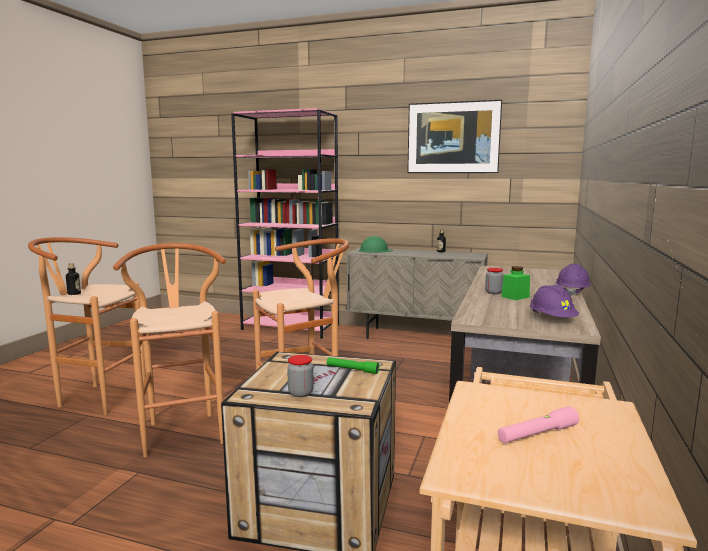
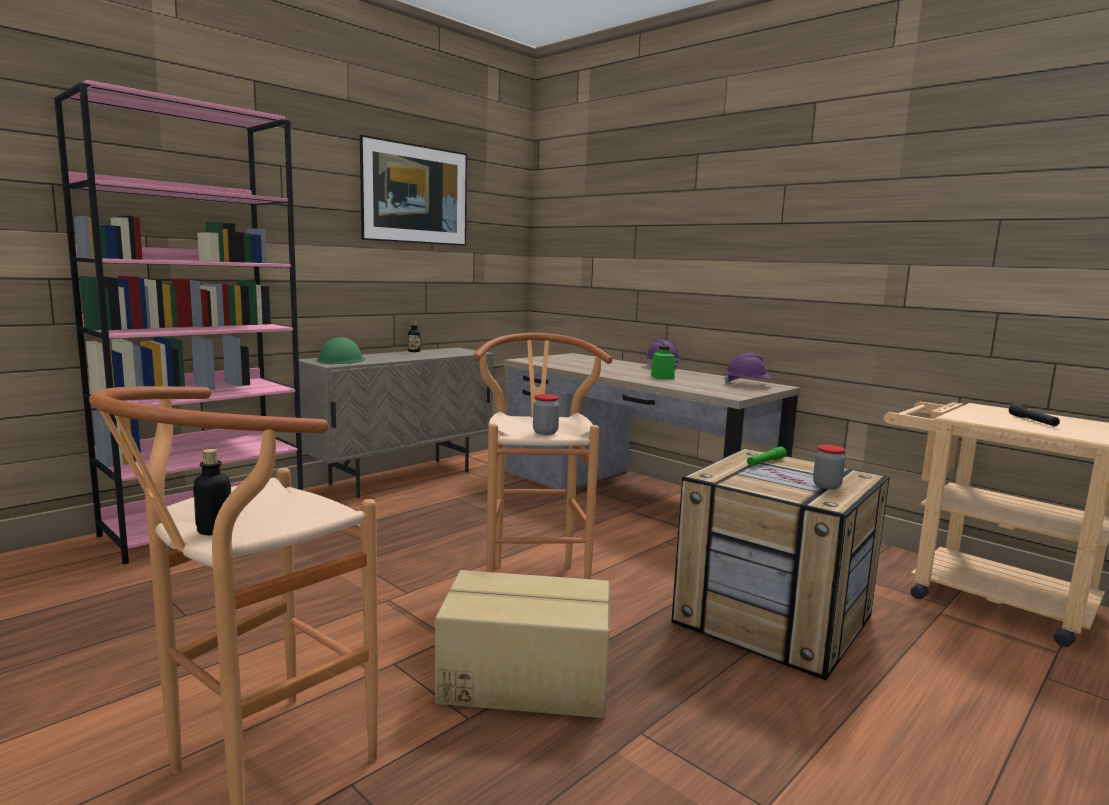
camera: 65 degrees left, 0 degrees up
brown stool [113,243,226,457] -> cardboard box [435,570,610,718]
jar [485,268,503,294] -> jar moved to [533,394,559,435]
pink flashlight [498,406,579,443] -> black flashlight [1009,404,1060,426]

